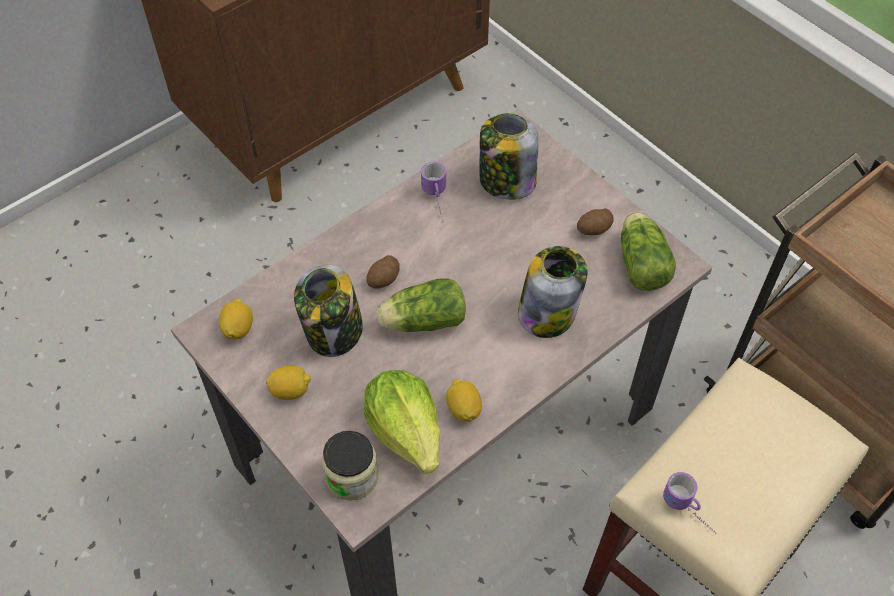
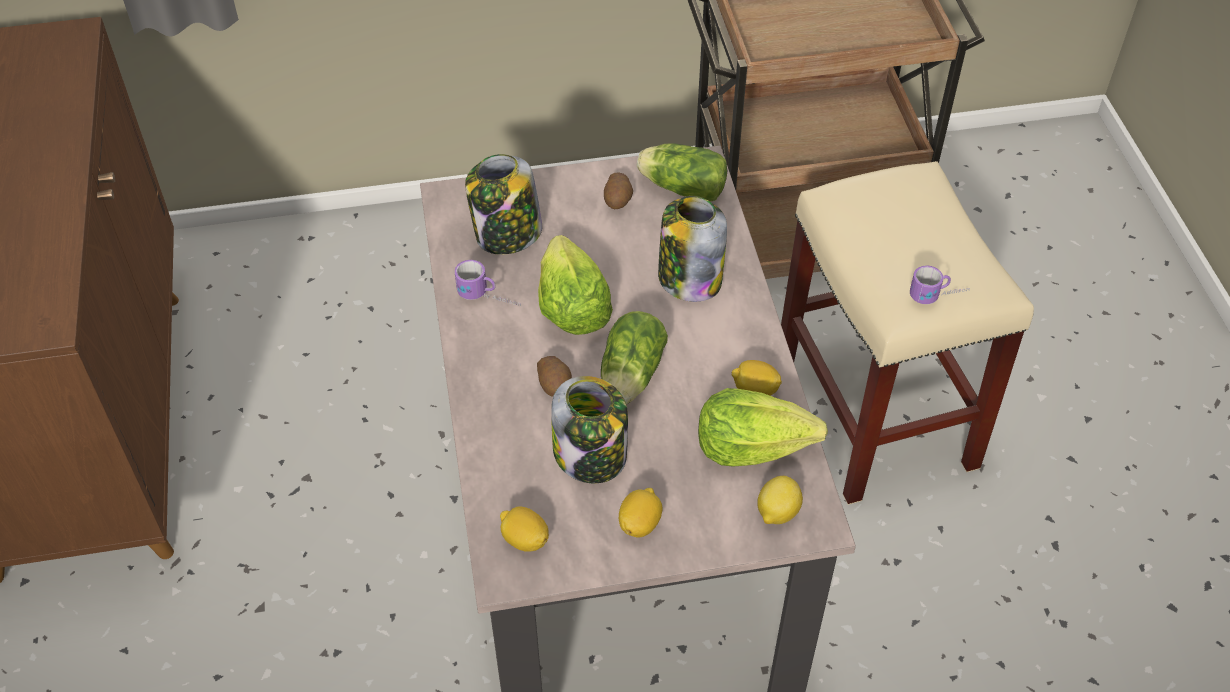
camera: 60 degrees left, 5 degrees down
jar [322,431,379,501] -> lemon [757,476,803,524]
none -> lettuce [538,235,613,335]

